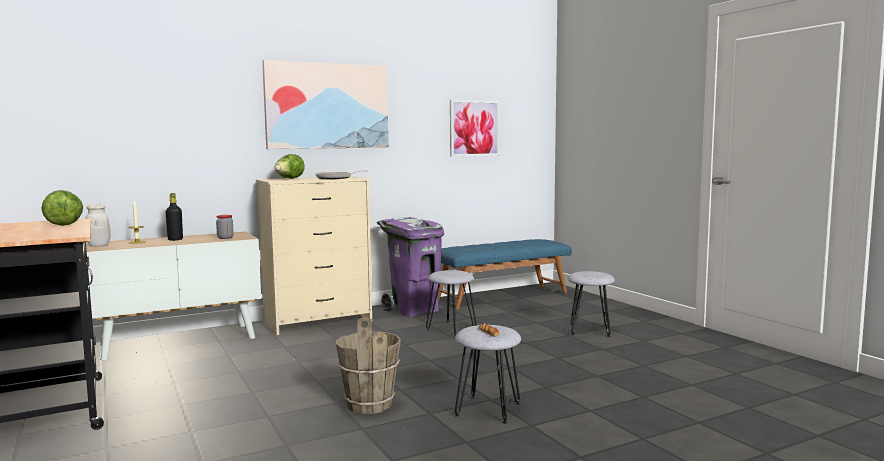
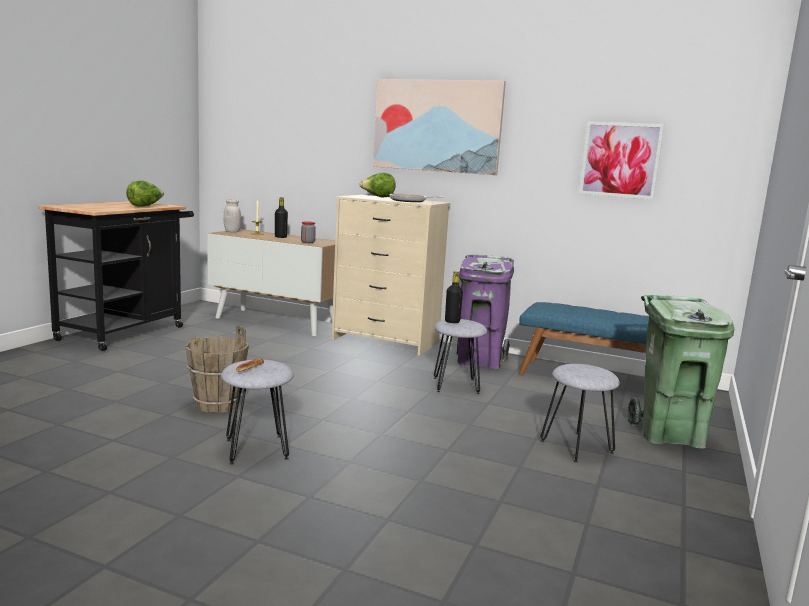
camera: 50 degrees right, 5 degrees up
none -> black bottle [445,271,463,323]
none -> green trash can [627,295,734,449]

